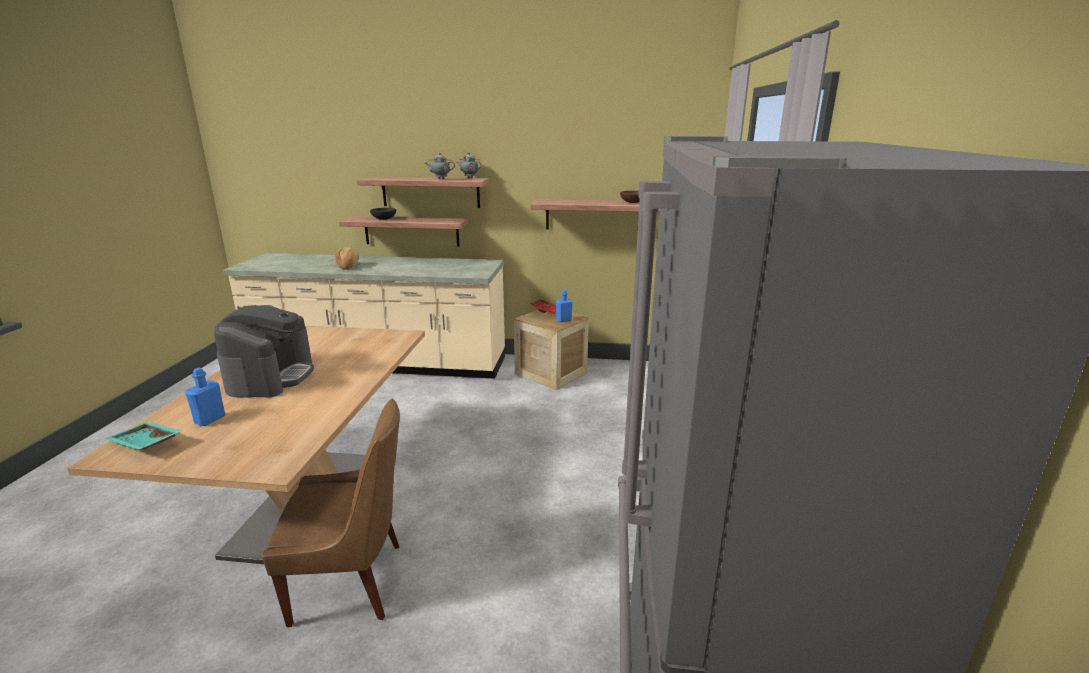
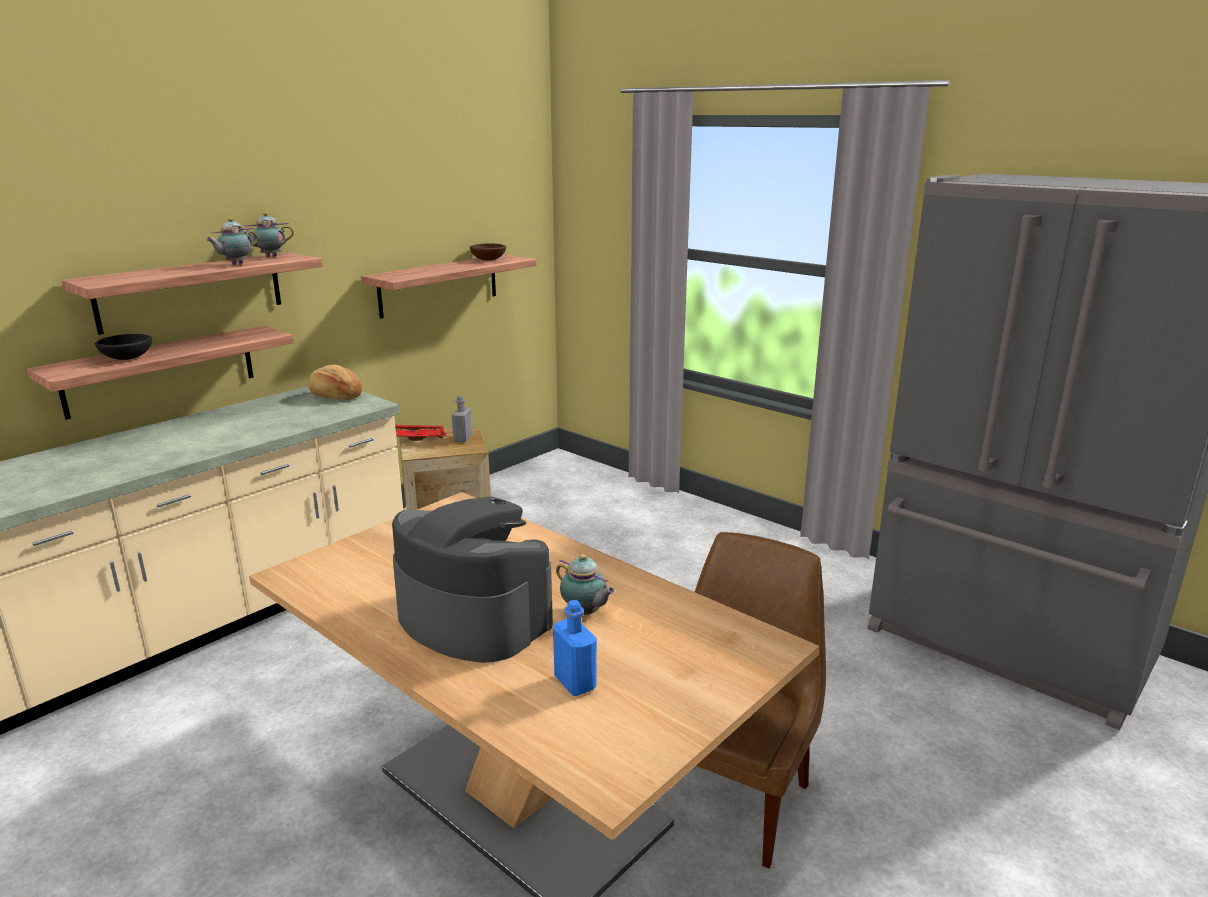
camera: 55 degrees left, 0 degrees up
turquoise tray [105,422,182,450] -> none
bread [334,248,359,270] -> bread moved to [309,365,362,400]
blue bottle [556,290,573,322] -> grey bottle [451,395,472,443]
none -> teapot [556,554,615,615]

